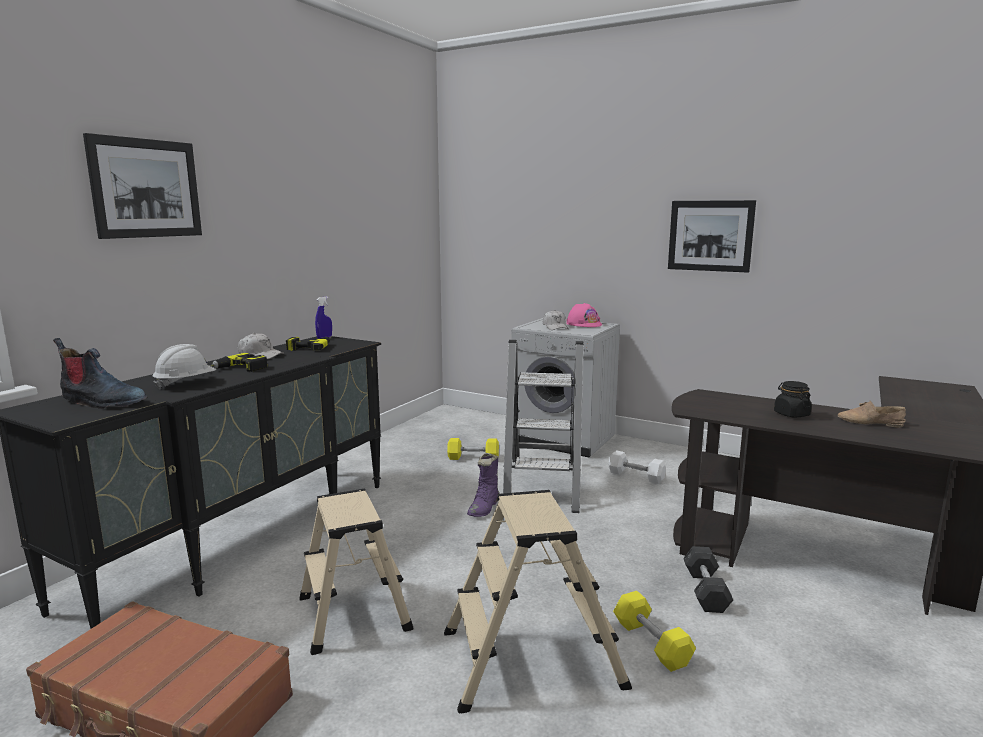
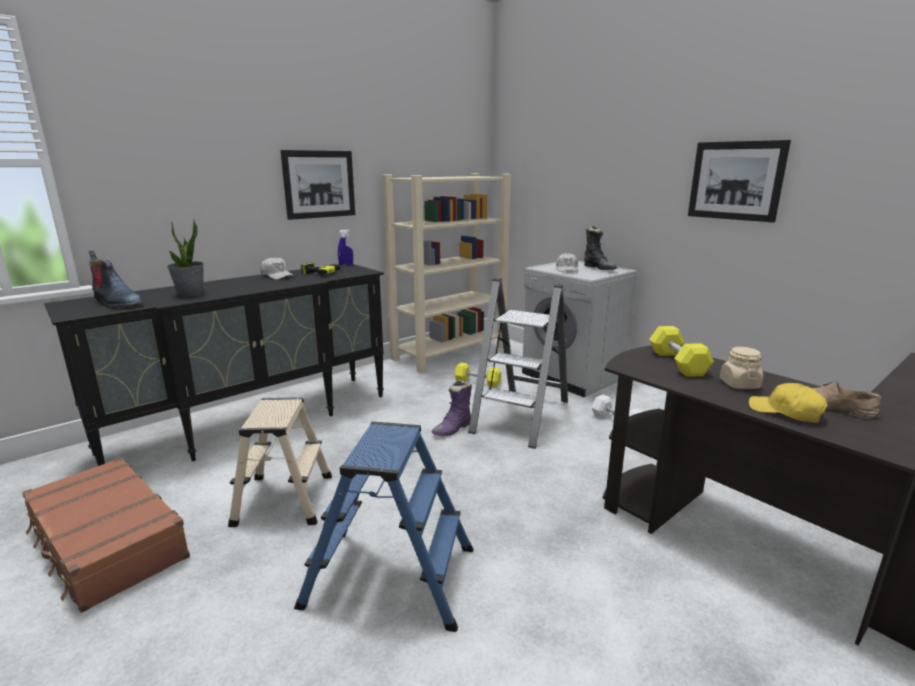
camera: 20 degrees right, 5 degrees up
picture [83,133,202,239] -> picture moved to [280,150,355,220]
white hard hat [153,344,216,390] -> potted plant [167,219,204,297]
power drill [209,353,267,372] -> none
beige step ladder [444,490,632,713] -> blue step ladder [294,421,474,632]
pink hard hat [566,303,602,327] -> black boot [584,226,617,270]
yellow dumbbell [613,591,696,672] -> yellow dumbbell moved to [649,326,714,377]
grey dumbbell [683,546,733,613] -> none
black jar [774,381,812,418] -> beige jar [720,347,763,389]
none -> beige bookcase [382,173,511,373]
none -> yellow cap [749,383,827,423]

